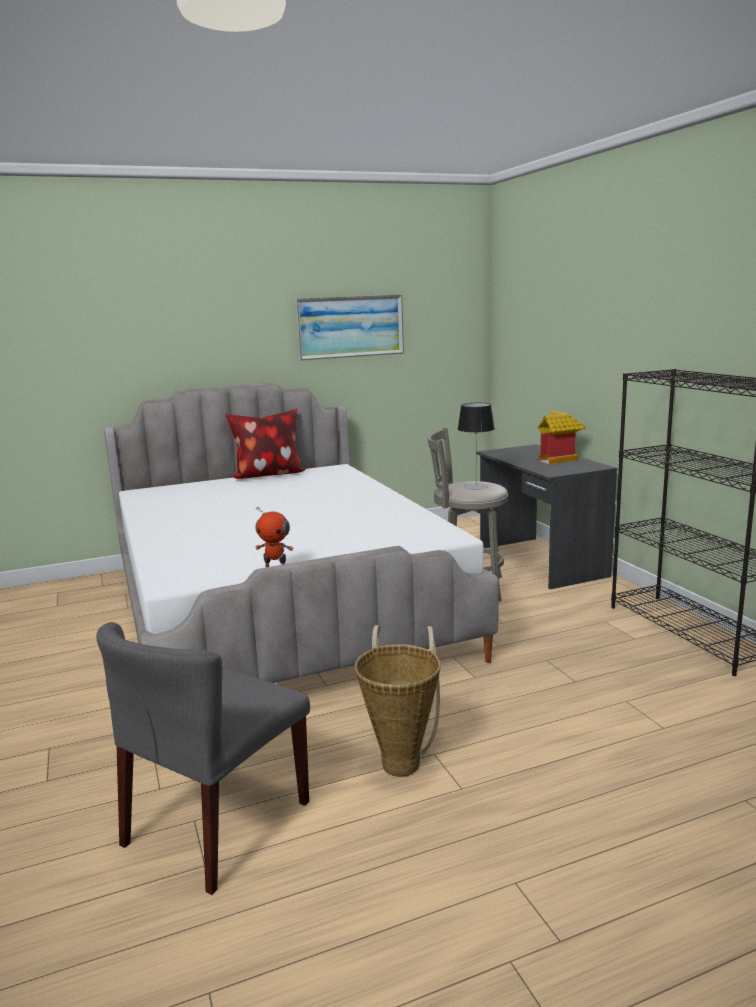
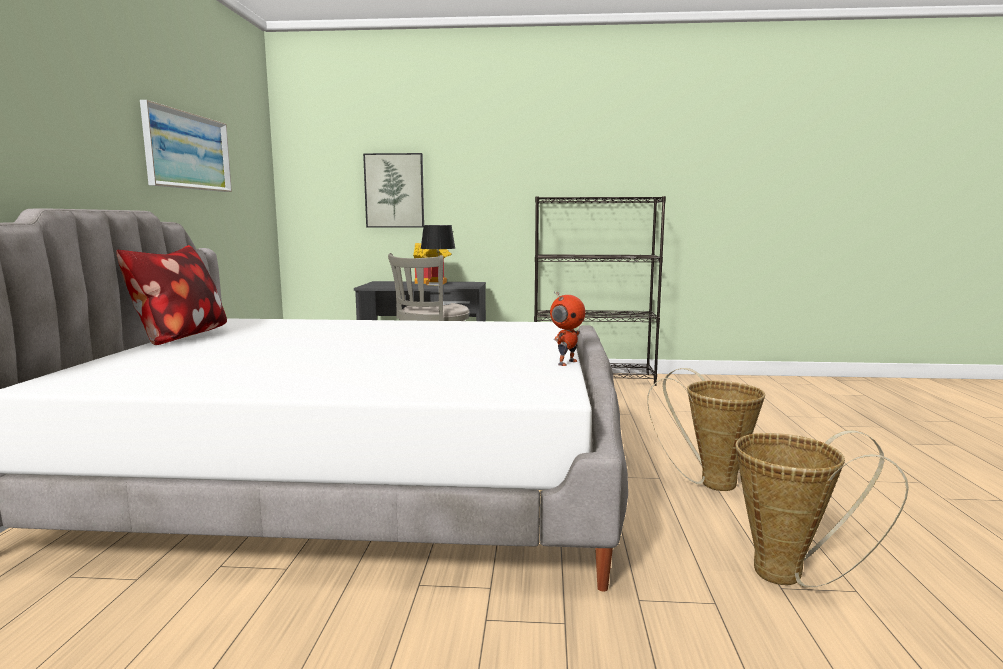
camera: 65 degrees left, 5 degrees down
grey chair [96,622,310,895] -> basket [735,430,909,587]
none -> picture [363,153,424,228]

